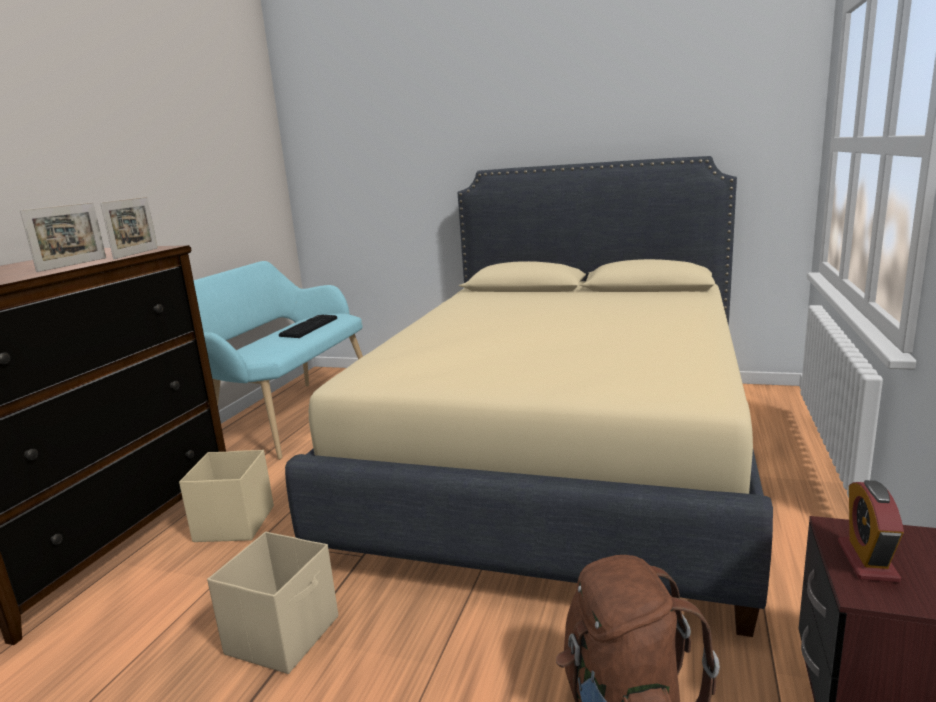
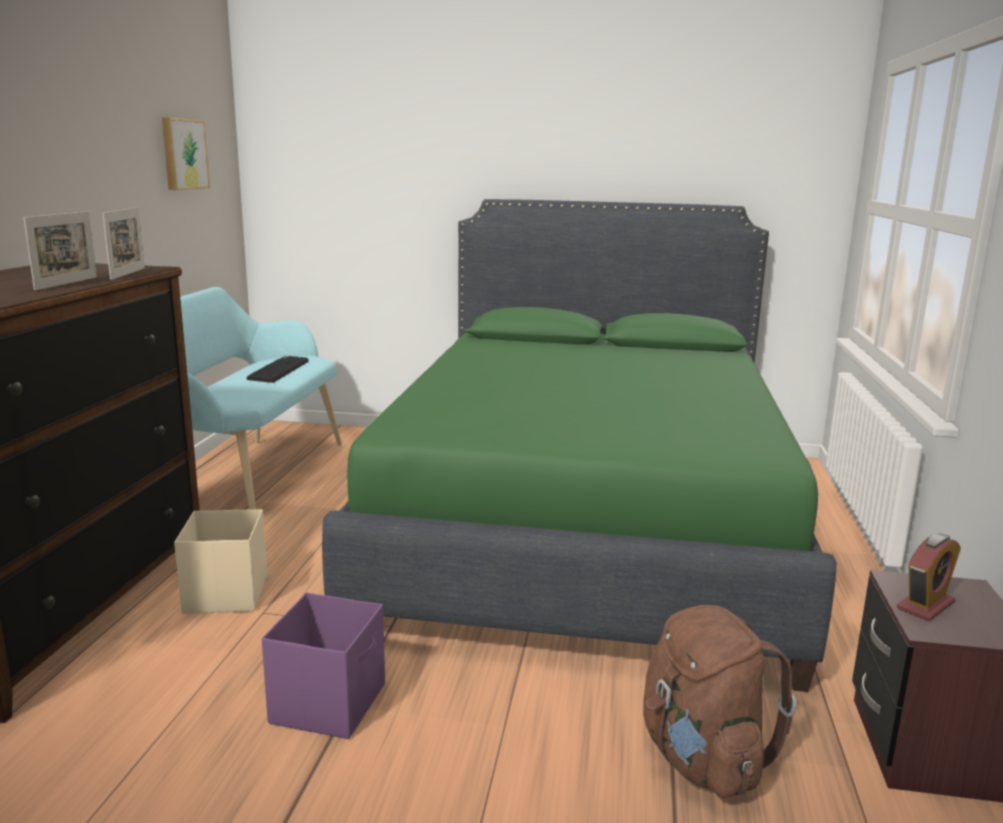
camera: 10 degrees left, 0 degrees up
beige storage box [207,532,338,674] -> purple storage box [262,592,385,739]
beige bed [285,156,773,637] -> green bed [322,199,837,692]
alarm clock [838,480,904,582] -> alarm clock turned 135 degrees counterclockwise [897,533,961,621]
none -> picture [162,117,210,190]

